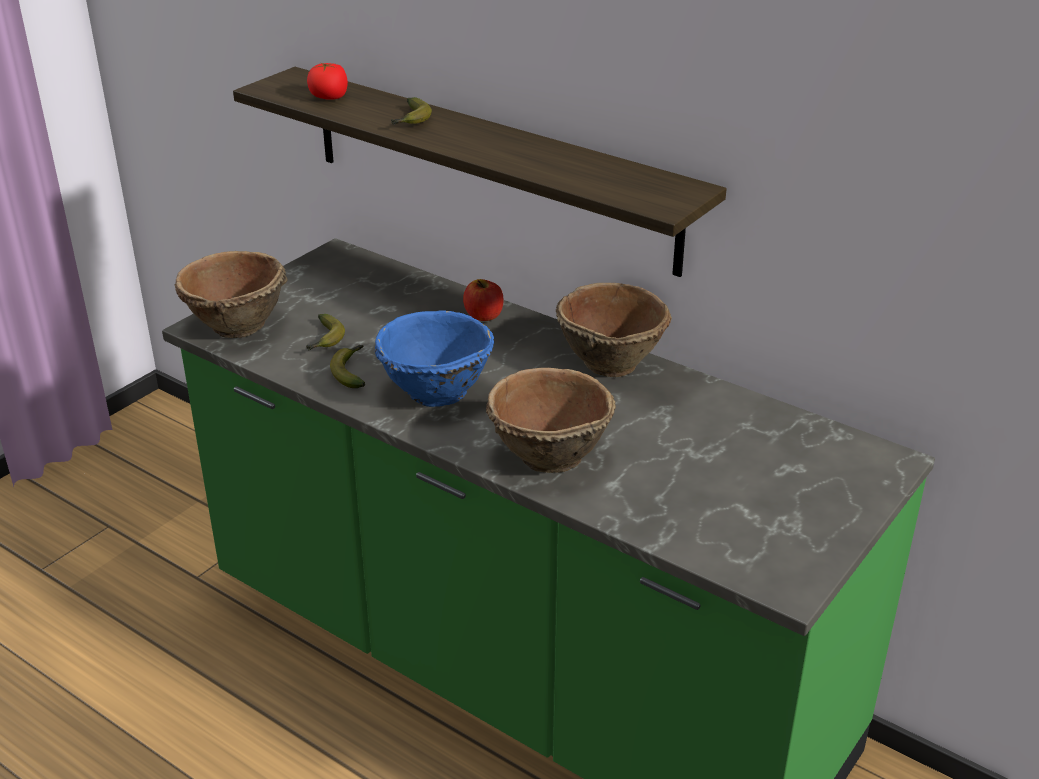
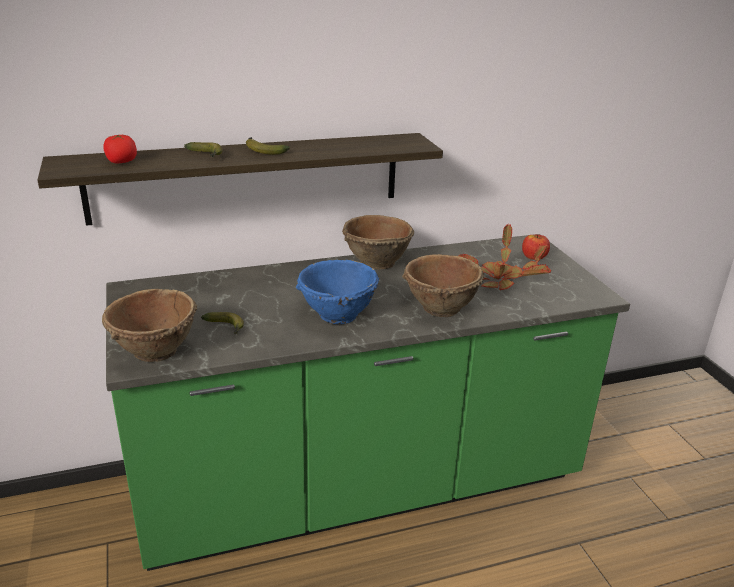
camera: 55 degrees left, 5 degrees down
banana [330,345,365,388] -> banana moved to [246,137,290,155]
apple [463,279,503,321] -> apple moved to [522,234,550,260]
none -> potted plant [459,224,551,290]

